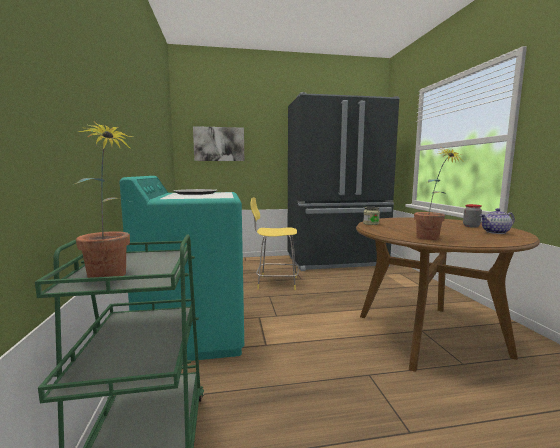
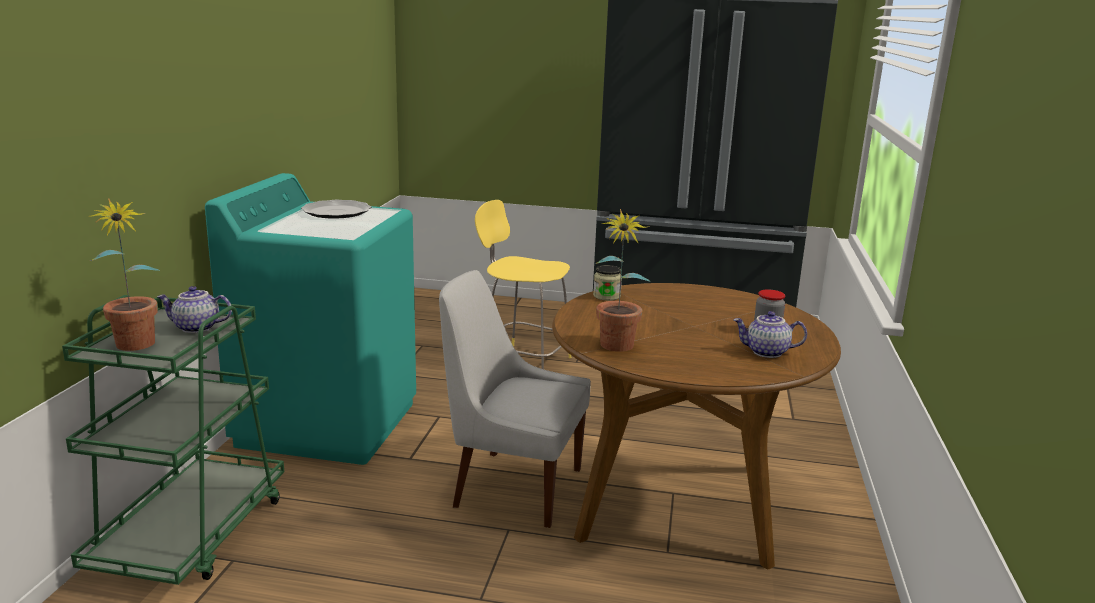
camera: 20 degrees right, 10 degrees up
picture [193,126,244,161] -> none
none -> teapot [157,286,232,333]
none -> white chair [439,270,591,528]

